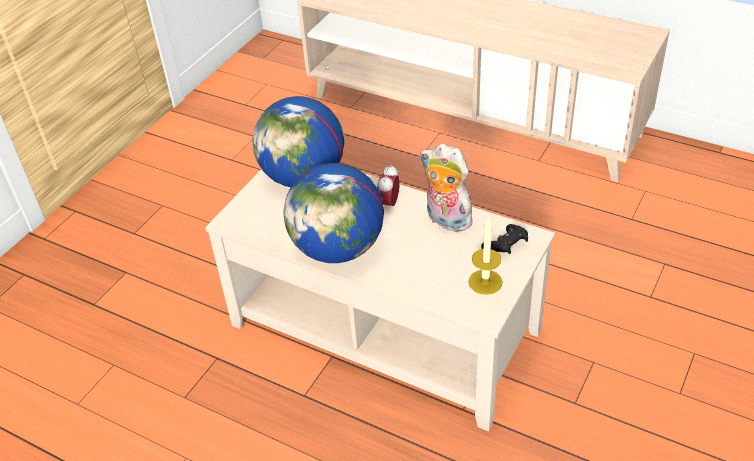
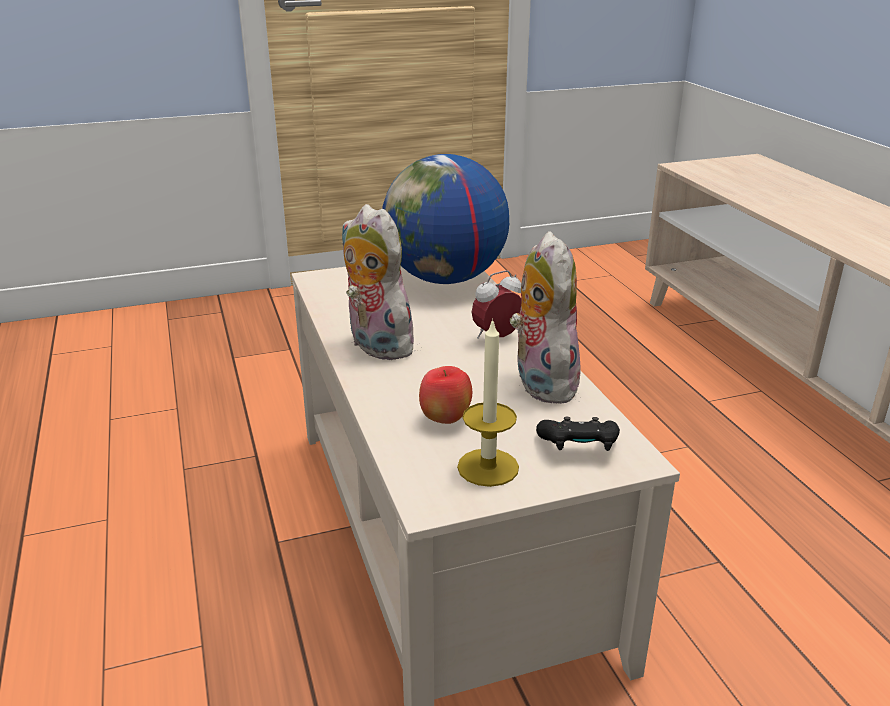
camera: 40 degrees right, 15 degrees down
globe [283,163,384,263] -> plush toy [342,204,415,360]
none -> apple [419,366,472,424]

